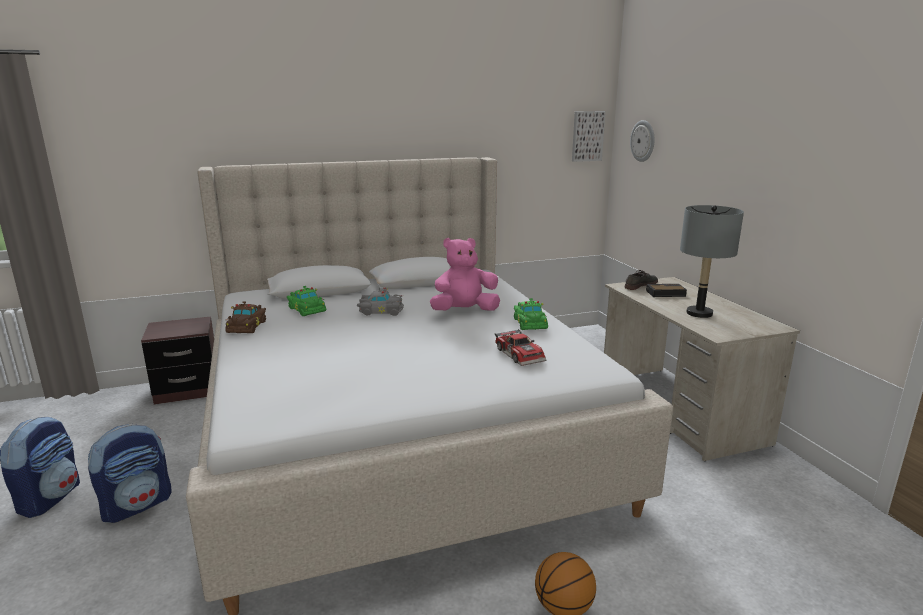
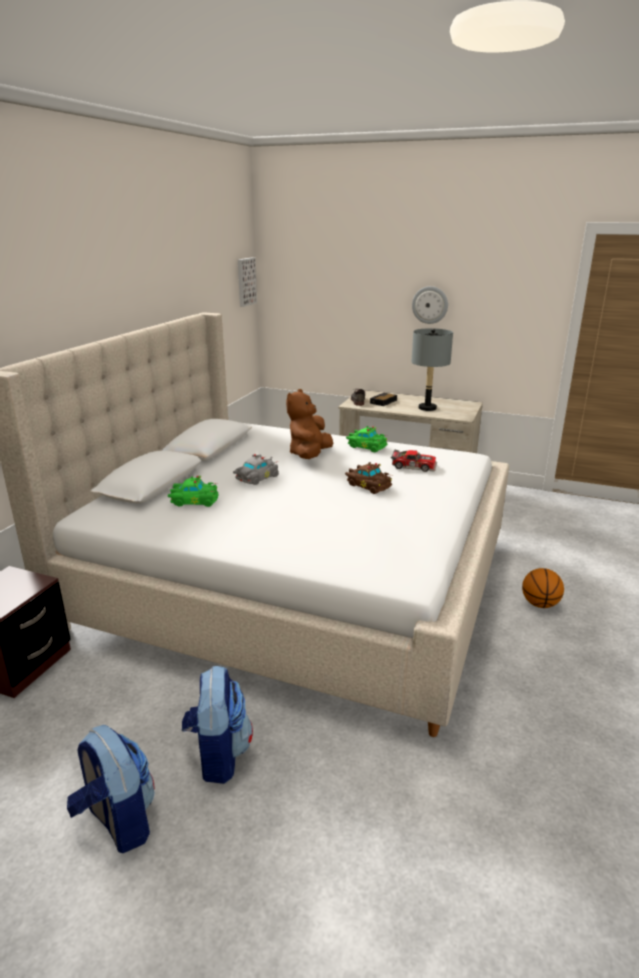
camera: 50 degrees left, 5 degrees up
brown toy car [225,301,266,333] -> brown toy car moved to [345,462,393,494]
pink plush toy [430,238,500,311] -> brown plush toy [286,389,333,459]
wall clock [630,120,655,162] -> wall clock moved to [412,286,448,324]

